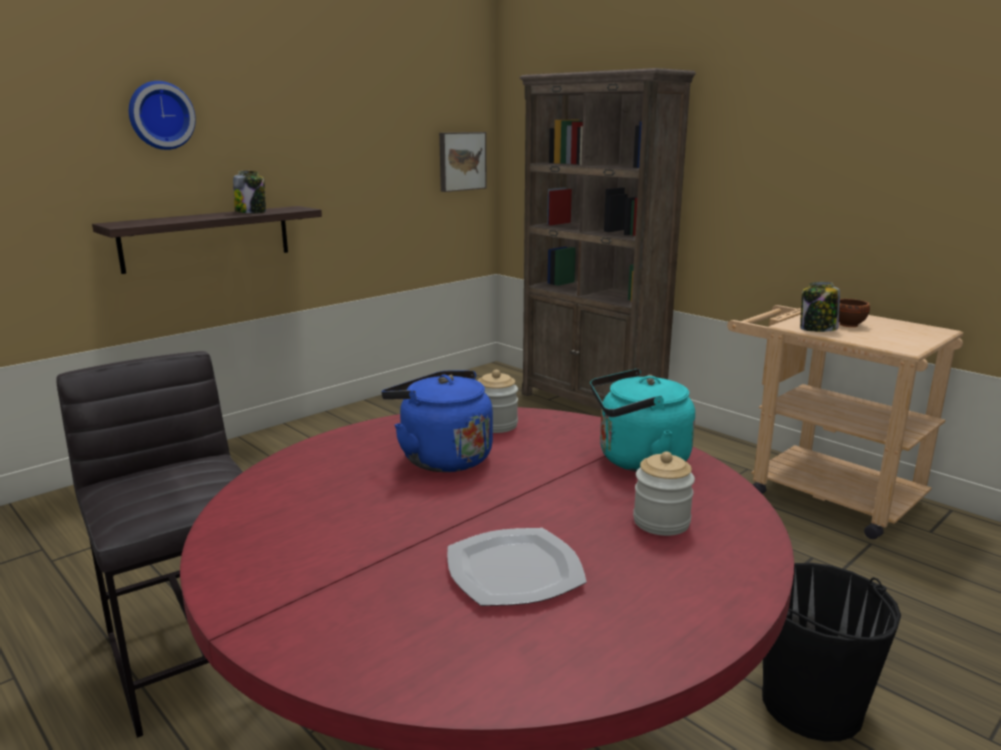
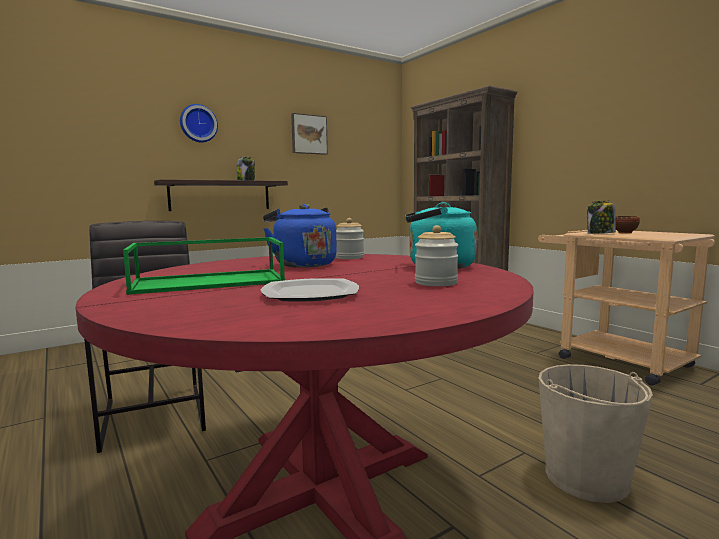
camera: 10 degrees right, 10 degrees down
picture [439,132,487,192] -> picture moved to [291,113,328,155]
black bucket [762,563,901,742] -> beige bucket [539,364,653,503]
none -> green tray [123,237,285,295]

